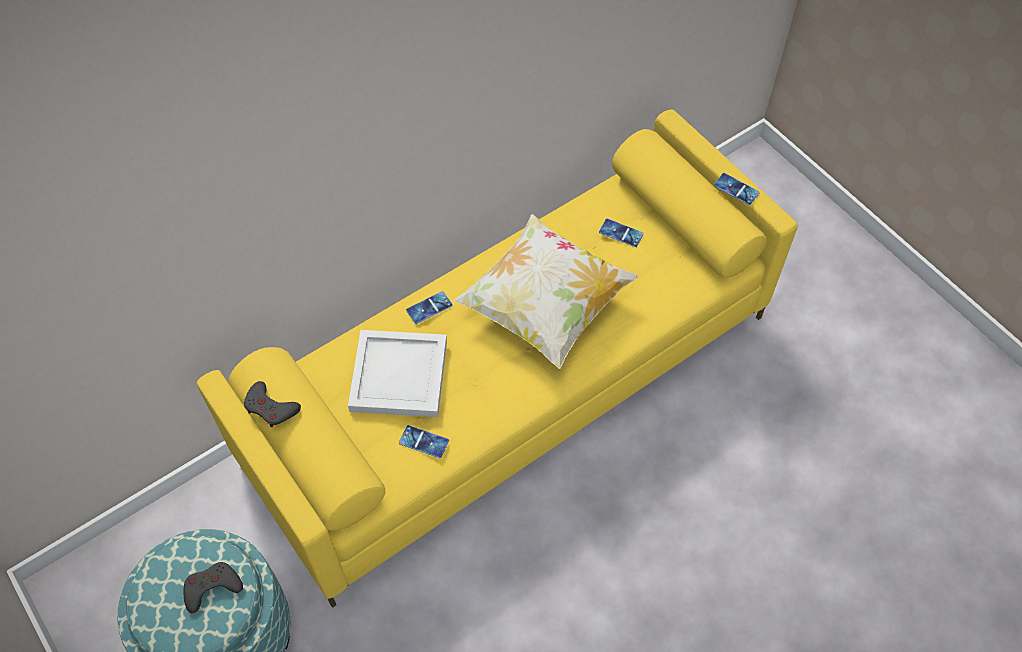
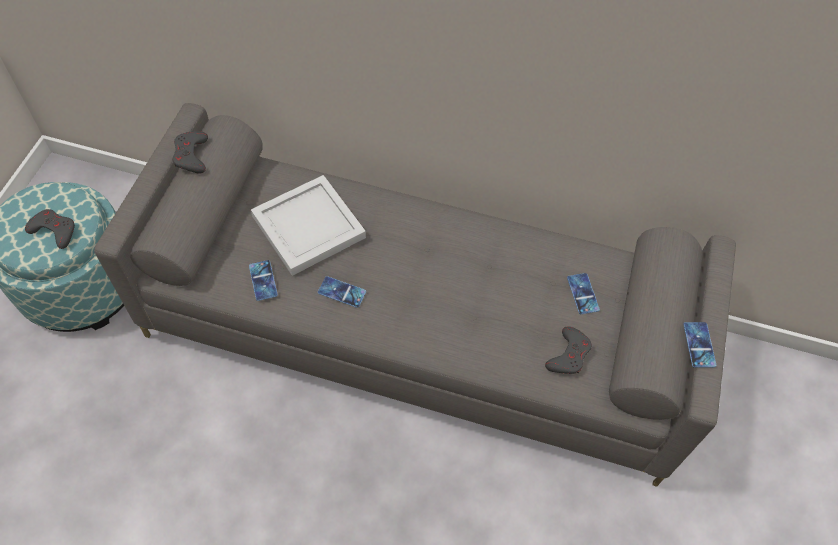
camera: 50 degrees right, 0 degrees up
yellow sofa [197,109,798,608] -> grey sofa [94,103,736,487]
phone [406,291,453,324] -> phone moved to [318,276,366,308]
pillow [453,214,638,369] -> none
none -> grey game controller [545,327,592,374]

